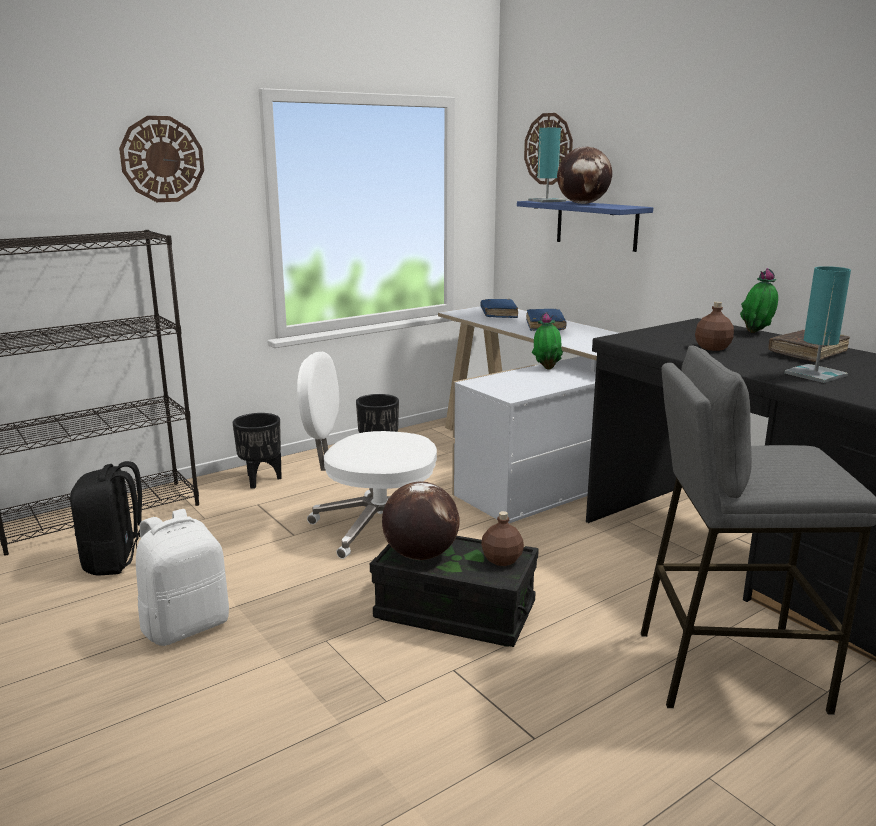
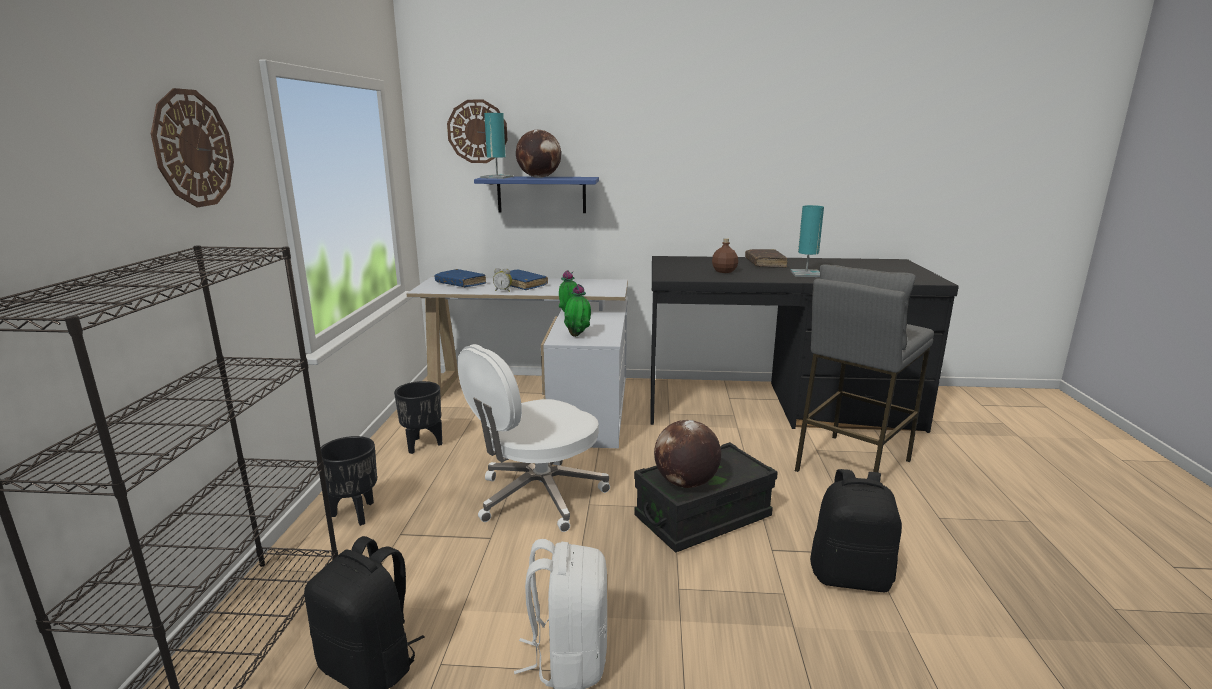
camera: 50 degrees left, 0 degrees up
brown bottle [481,511,524,566] -> none
potted plant [740,268,778,333] -> potted plant moved to [564,284,591,337]
none -> alarm clock [493,268,512,292]
none -> black backpack [810,469,902,592]

